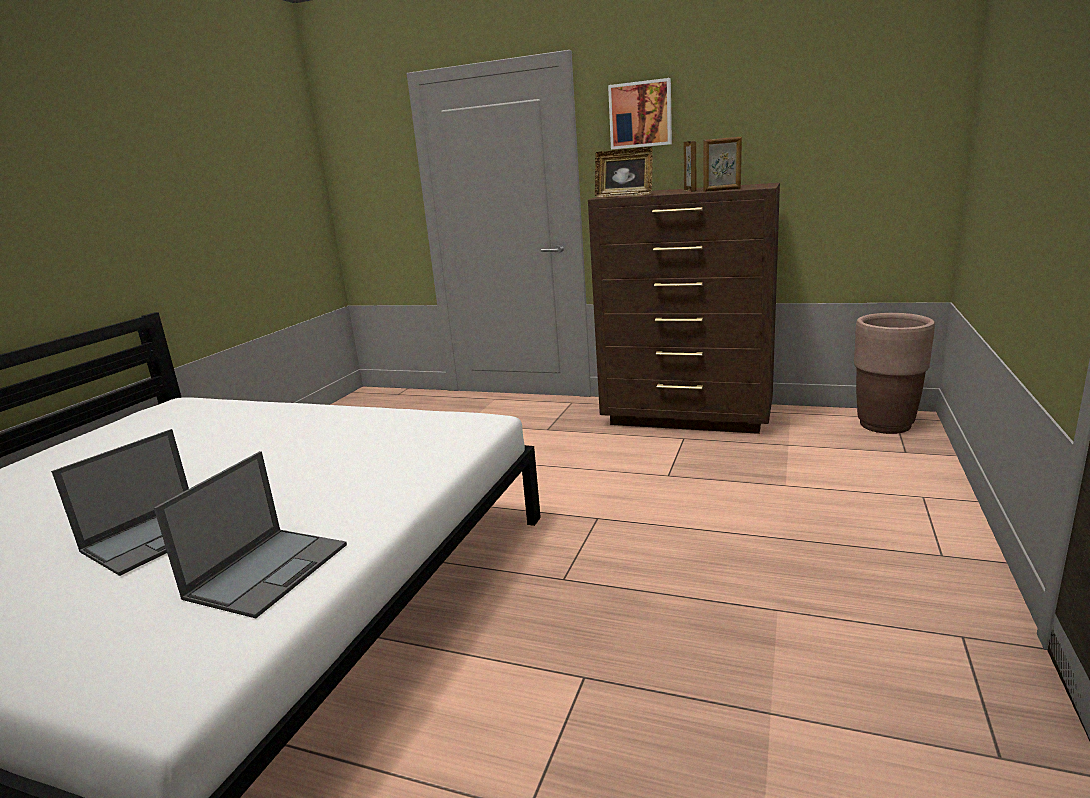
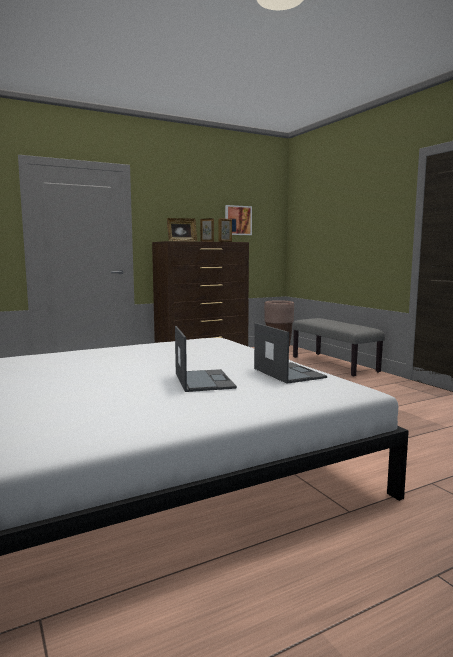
camera: 50 degrees left, 10 degrees down
picture [608,78,672,149] -> picture moved to [225,205,252,235]
none -> grey bench [292,318,385,377]

